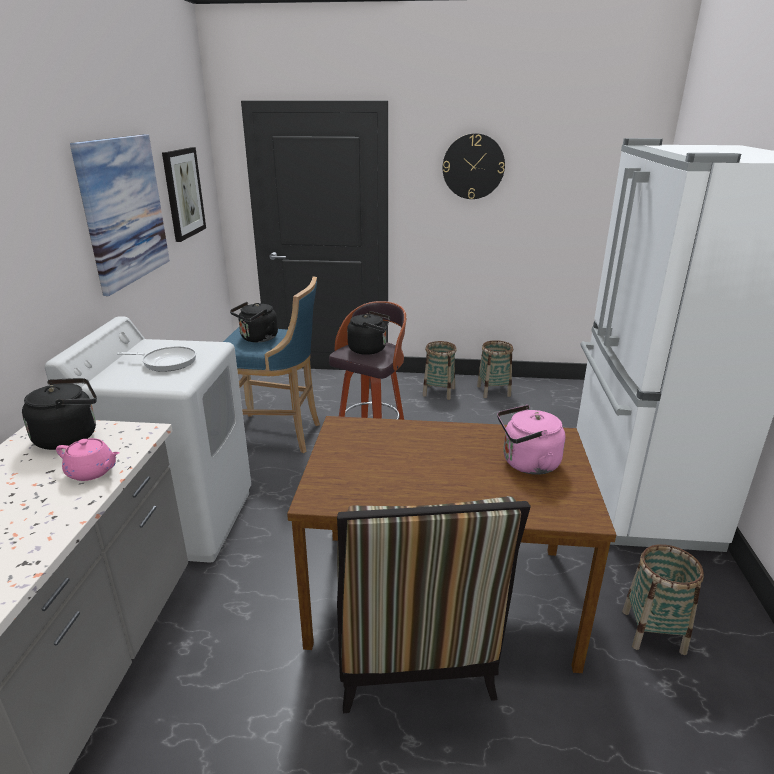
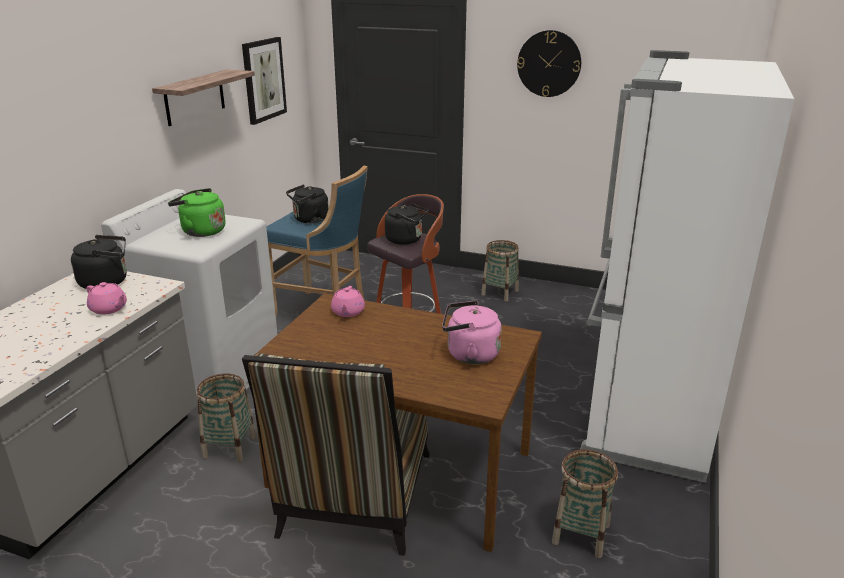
camera: 15 degrees right, 0 degrees up
picture [70,134,170,296] -> shelf [152,69,255,126]
frying pan [117,346,196,372] -> green kettle [168,188,226,237]
basket [477,340,513,398] -> basket moved to [197,374,256,462]
none -> pink teapot [331,286,365,317]

